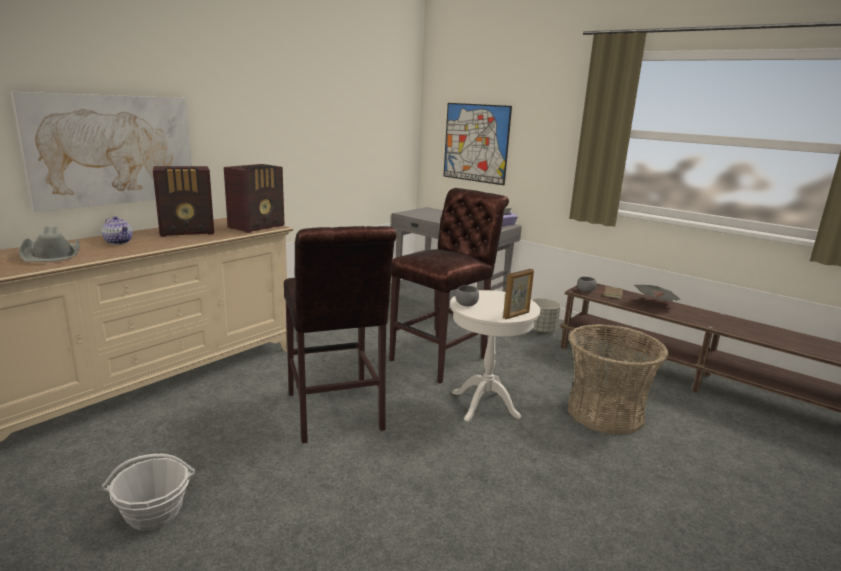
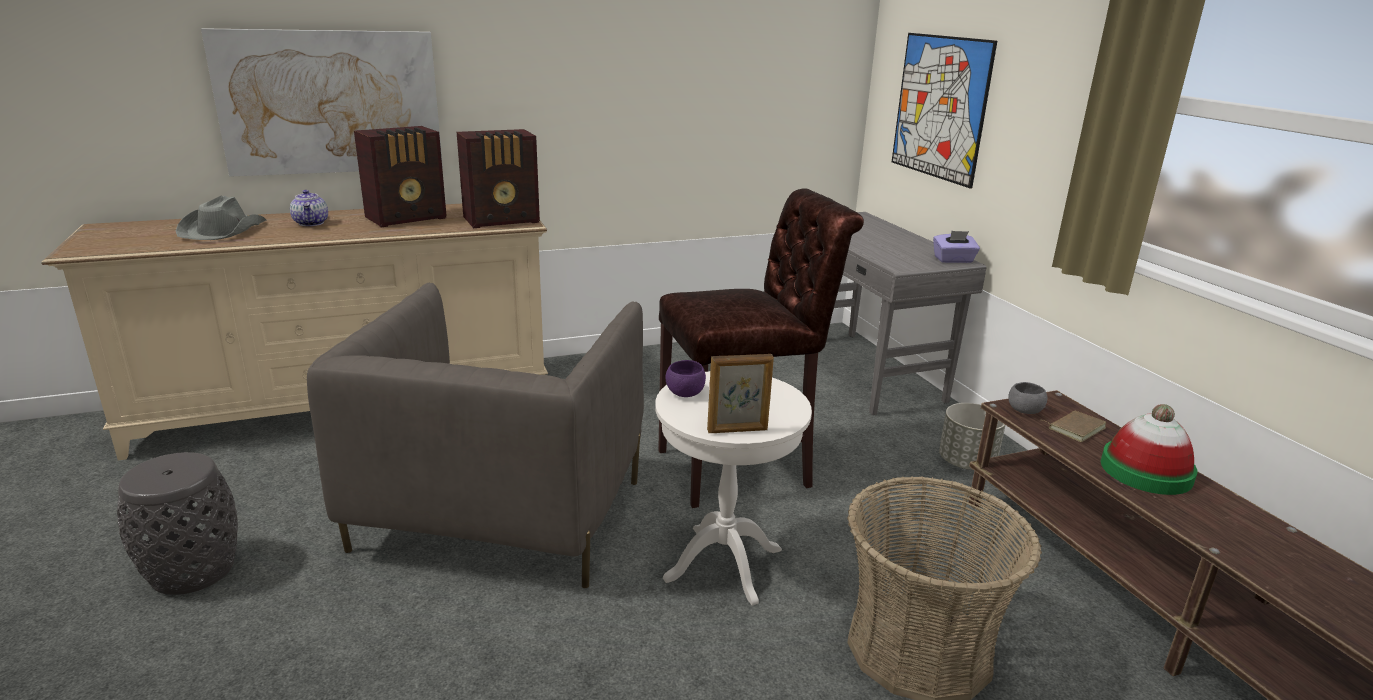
camera: 30 degrees right, 5 degrees up
basket [102,454,195,531] -> grey stool [117,452,238,595]
radio [153,166,214,237] -> radio turned 45 degrees counterclockwise [354,126,447,228]
brown stool [284,226,396,443] -> grey armchair [307,283,644,588]
grey bowl [455,285,479,306] -> purple bowl [666,360,706,397]
newspaper [634,285,680,301] -> hat [1100,404,1197,495]

